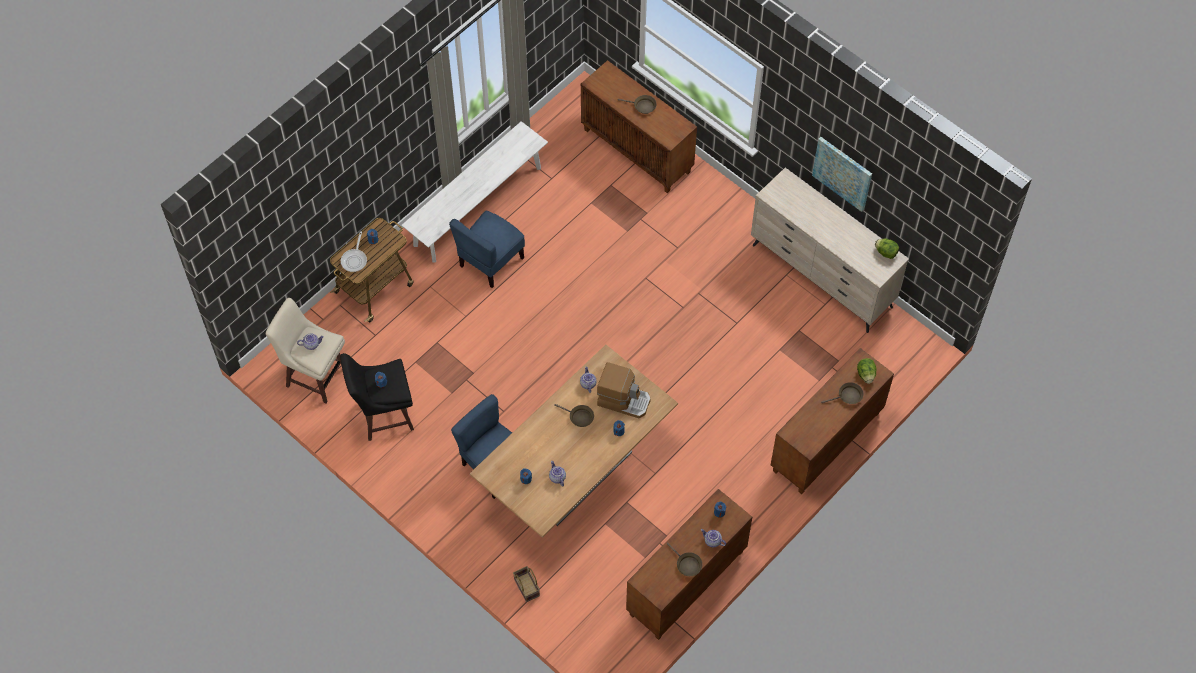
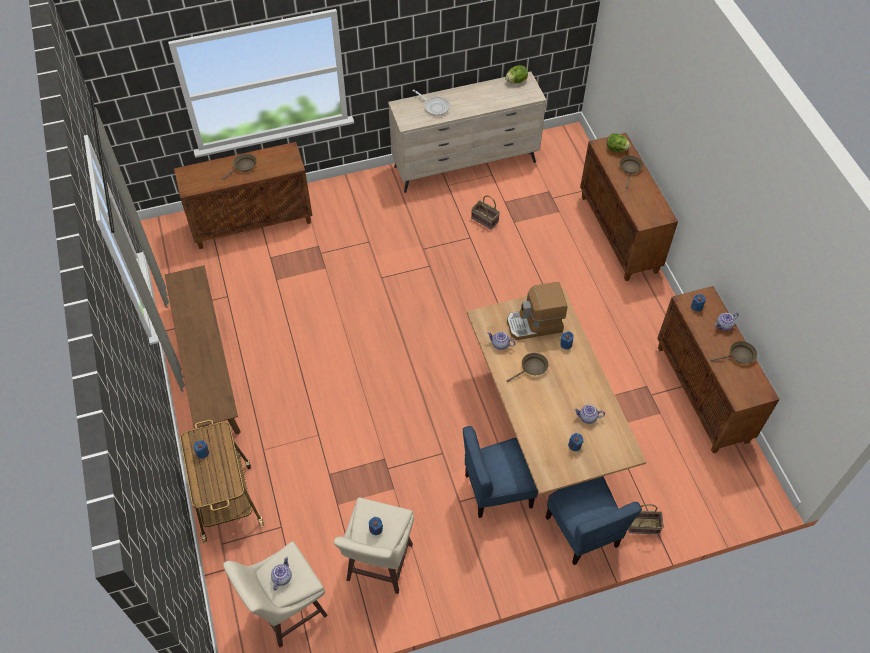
camera: 60 degrees left, 5 degrees down
black stool [340,353,414,441] -> beige stool [334,498,414,594]
frying pan [341,231,367,272] -> frying pan moved to [413,90,450,116]
white bench [401,121,548,263] -> brown bench [165,265,241,442]
blue chair [449,211,525,288] -> blue chair moved to [546,476,642,565]
coffee machine [597,362,651,419] -> coffee machine turned 150 degrees counterclockwise [507,282,568,340]
picture [812,137,872,212] -> none
none -> basket [471,195,500,229]

